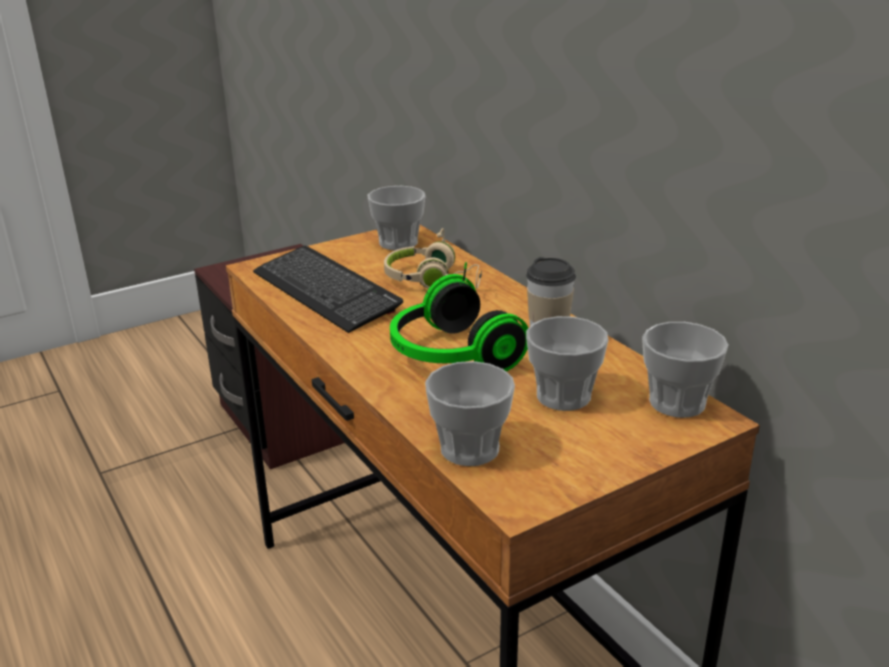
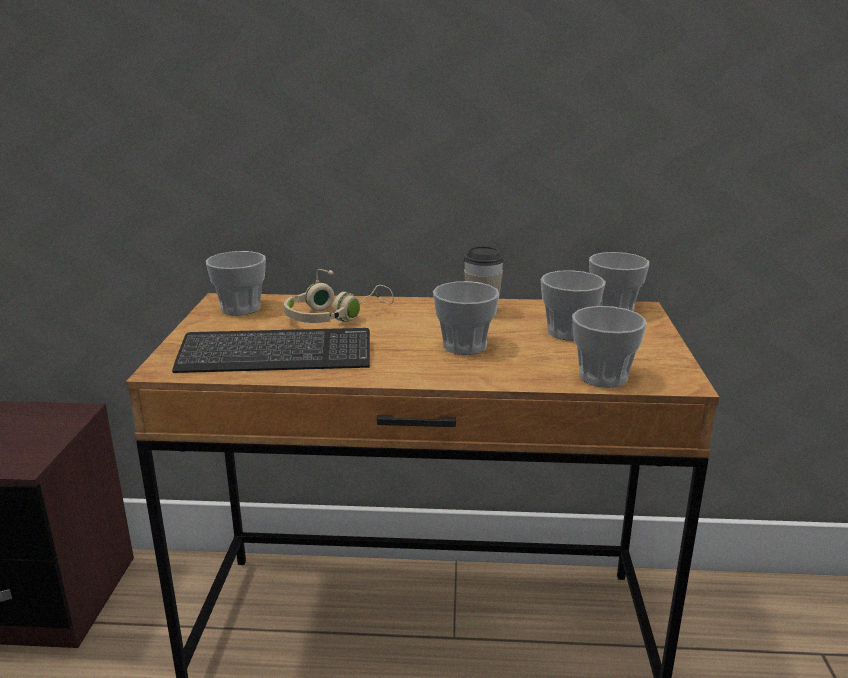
camera: 55 degrees left, 5 degrees down
headphones [390,262,528,371] -> cup [433,281,499,355]

